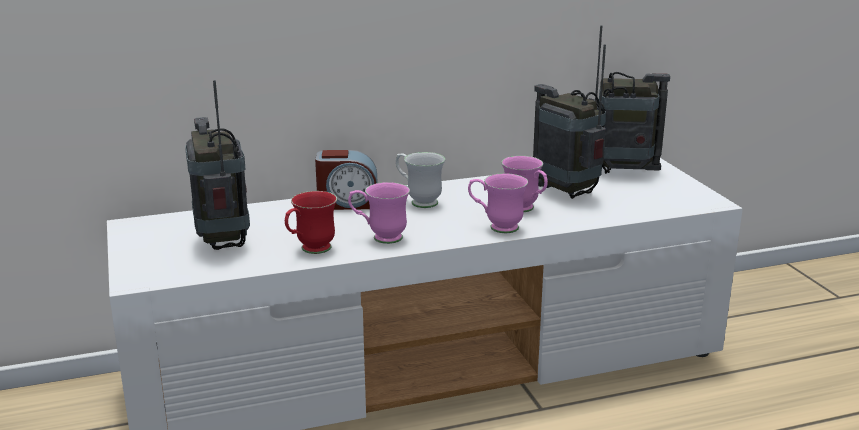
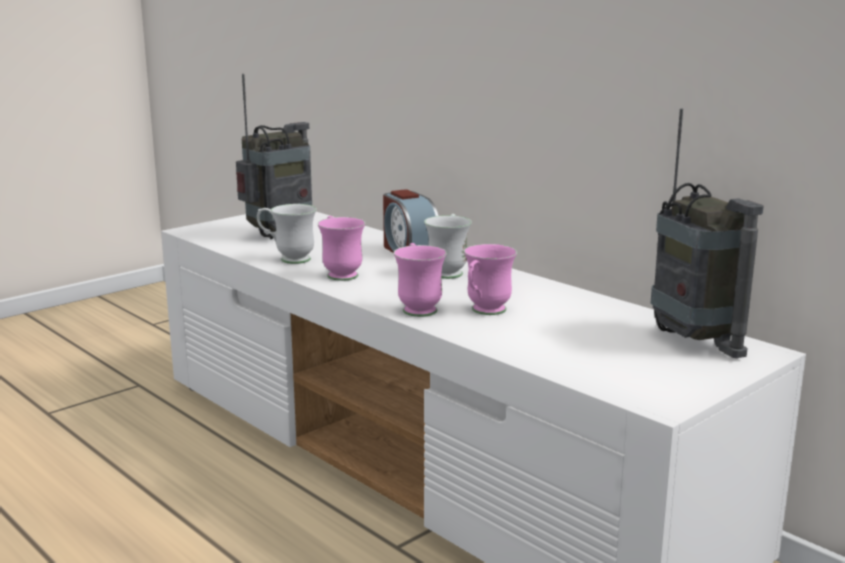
camera: 65 degrees right, 5 degrees down
red mug [285,191,337,254] -> white mug [257,204,317,264]
radio [533,44,606,199] -> none

